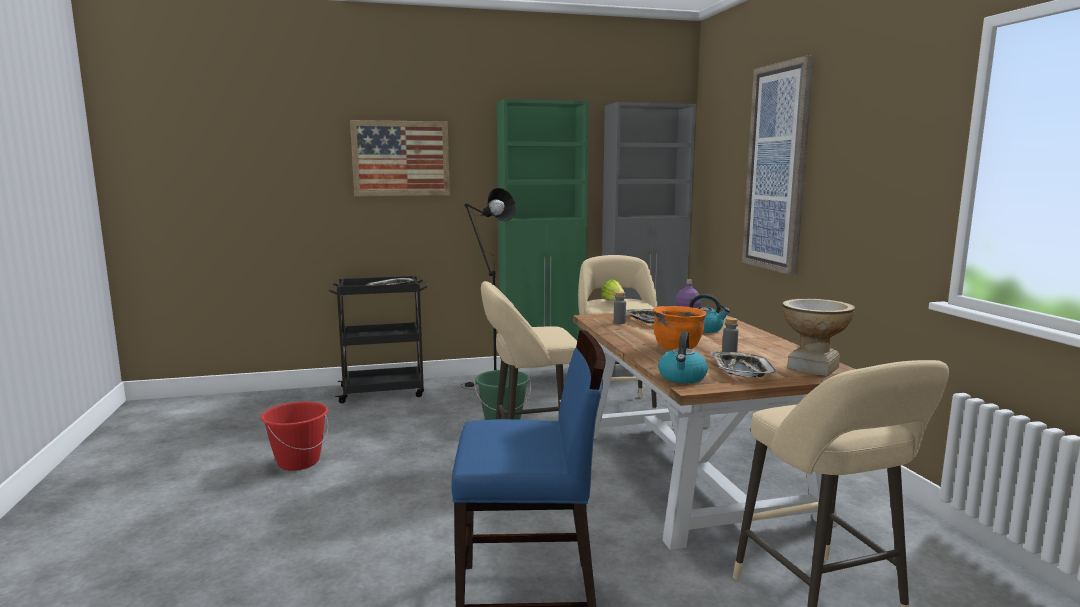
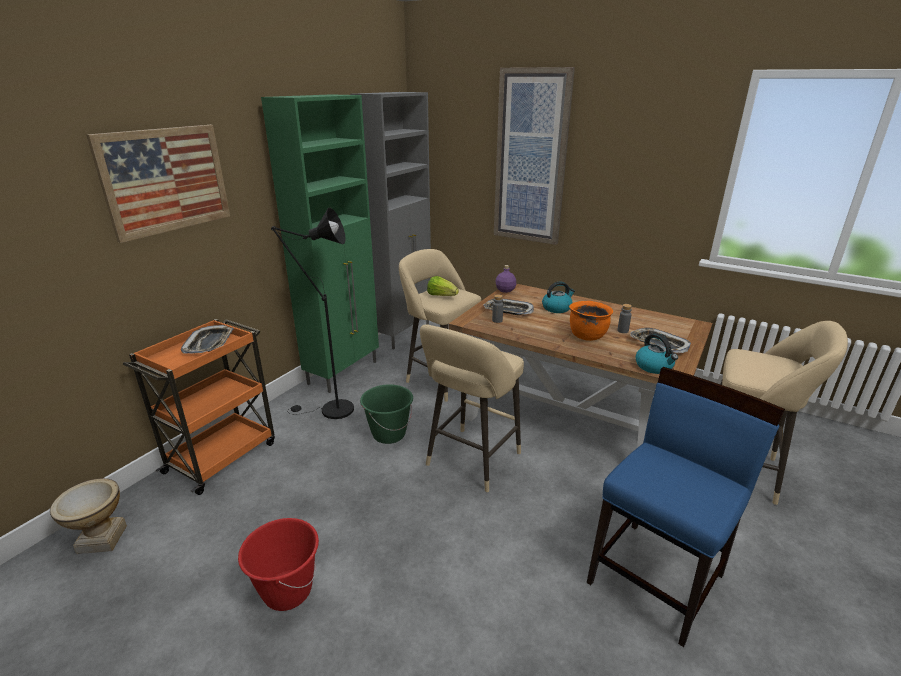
camera: 45 degrees left, 15 degrees up
black cart [328,276,428,403] -> orange cart [123,319,275,495]
vase [782,299,855,376] -> vase moved to [50,478,127,554]

